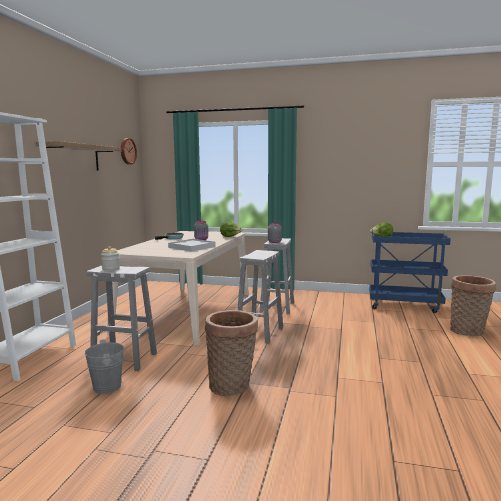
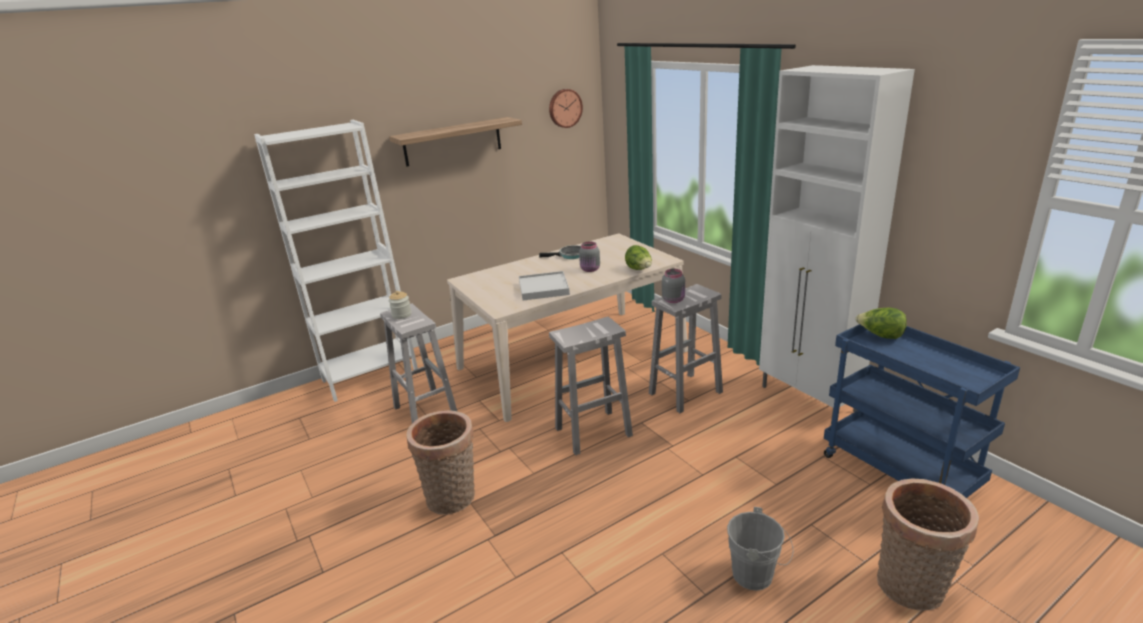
camera: 45 degrees right, 15 degrees up
grey bucket [85,339,131,394] -> grey bucket moved to [727,507,793,590]
none -> white cabinet [759,65,915,424]

